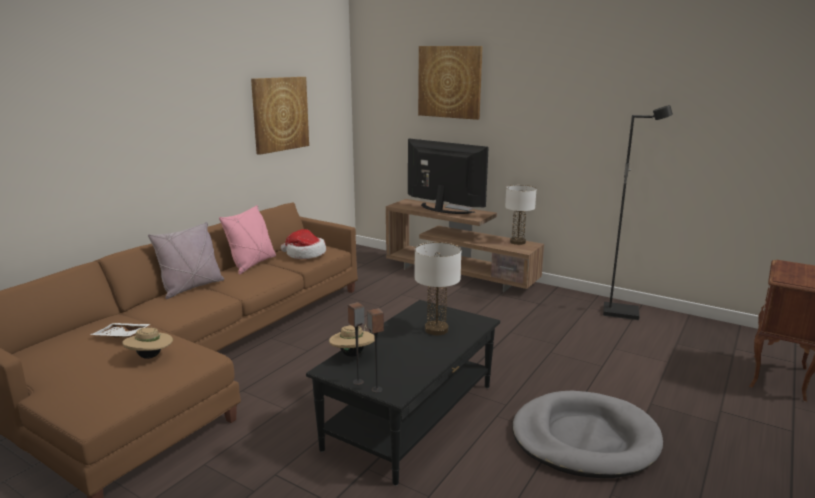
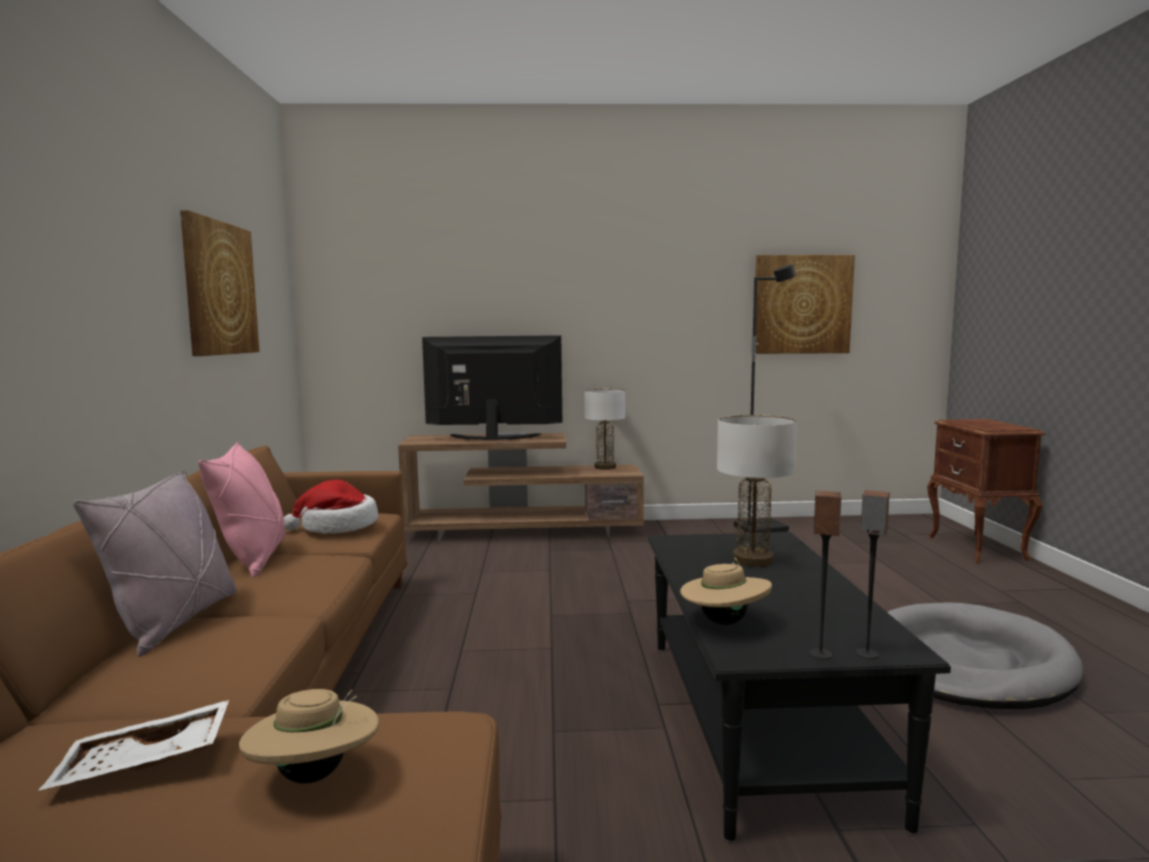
camera: 35 degrees left, 10 degrees down
picture [418,46,483,120] -> picture moved to [755,255,855,354]

